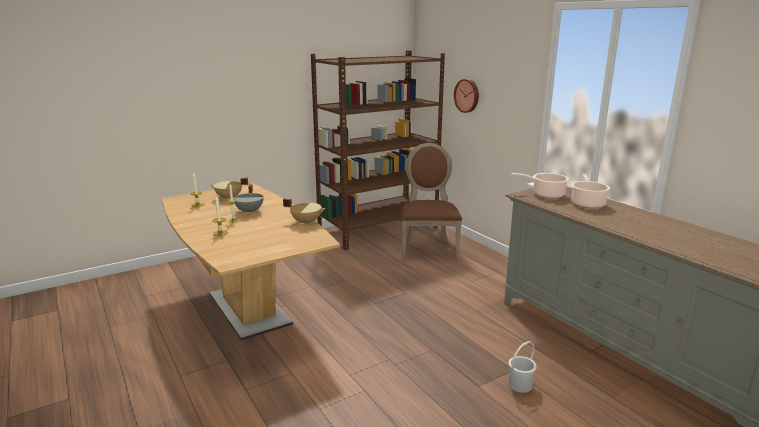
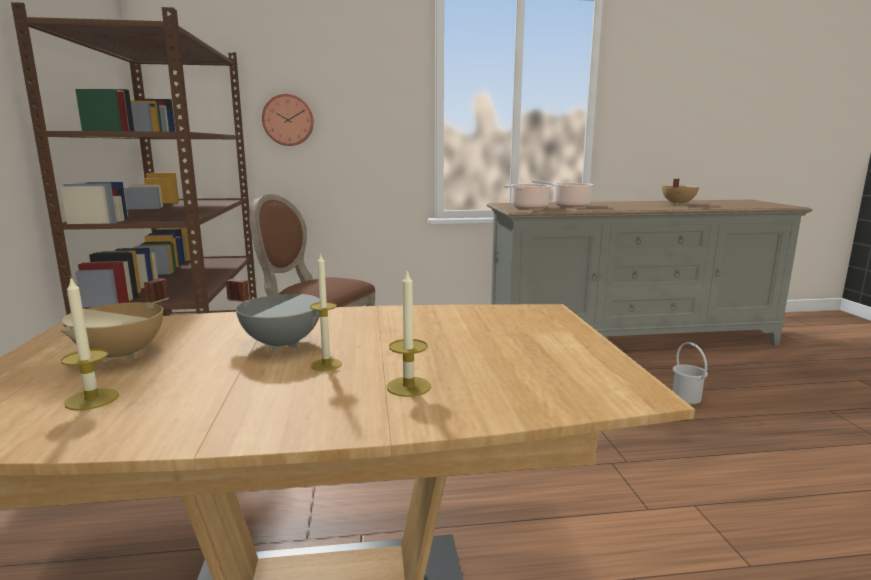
camera: 65 degrees left, 5 degrees down
beige cooking pot [283,198,325,225] -> beige cooking pot moved to [662,178,699,205]

